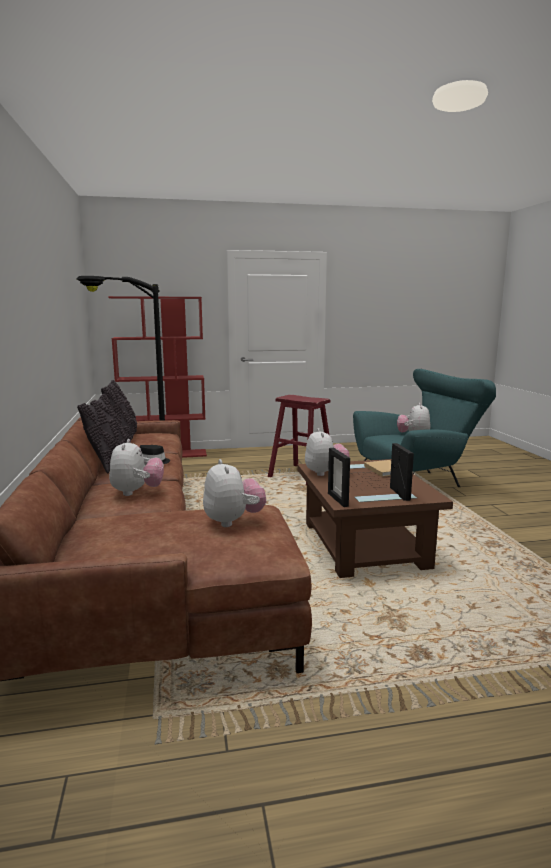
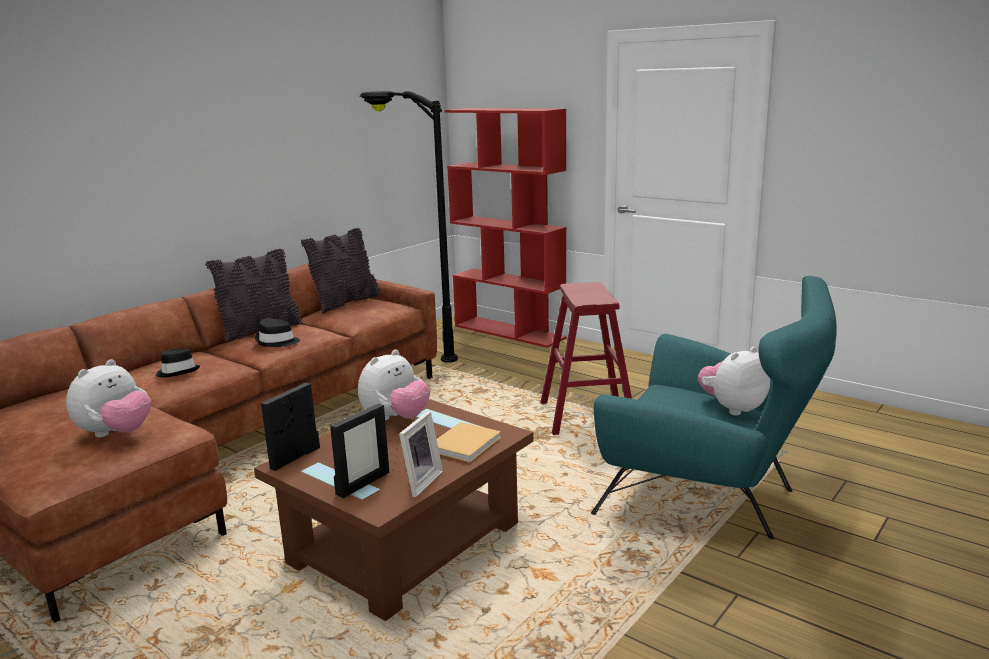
camera: 50 degrees right, 5 degrees up
plush toy [109,439,164,496] -> black hat [156,348,200,377]
none -> picture frame [399,411,443,497]

